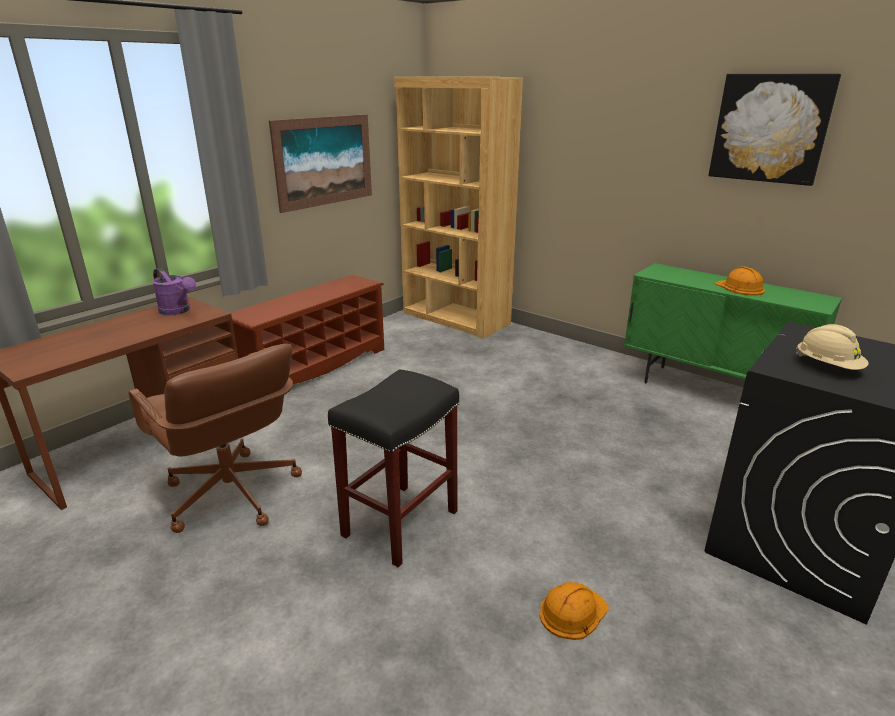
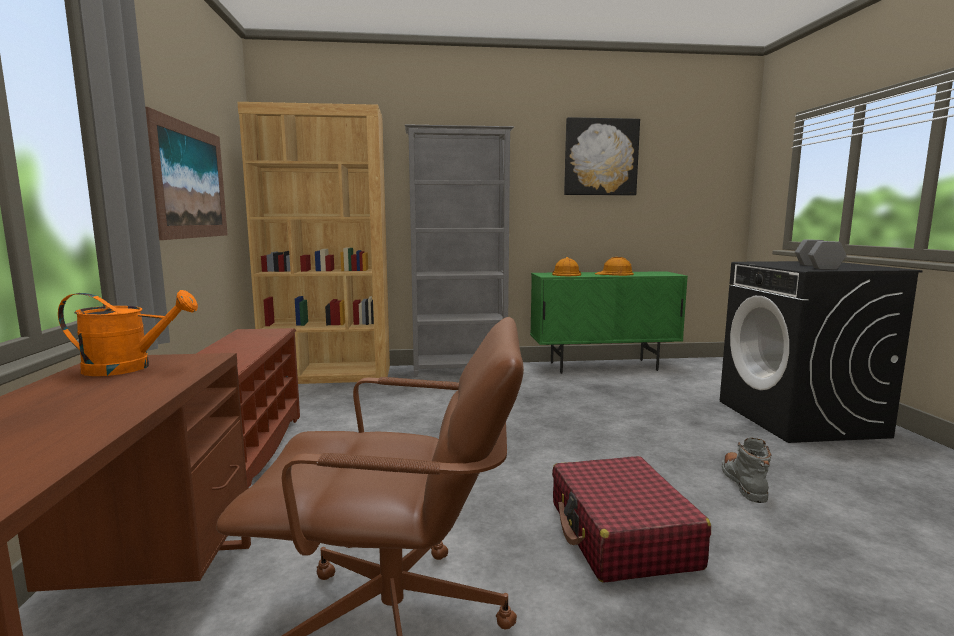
camera: 45 degrees left, 15 degrees down
purple watering can [152,268,196,315] -> orange watering can [58,290,198,376]
black stool [328,369,459,568] -> red suitcase [552,456,711,583]
orange hard hat [540,582,609,640] -> orange hard hat moved to [552,257,581,276]
beige hard hat [796,324,869,370] -> grey dumbbell [795,240,846,270]
none -> grey bookcase [405,124,514,377]
none -> grey boot [722,438,772,503]

